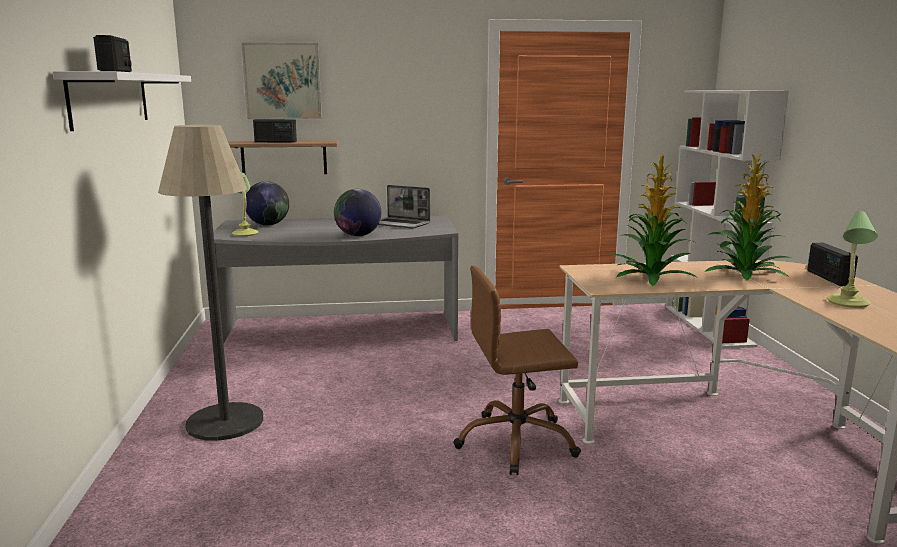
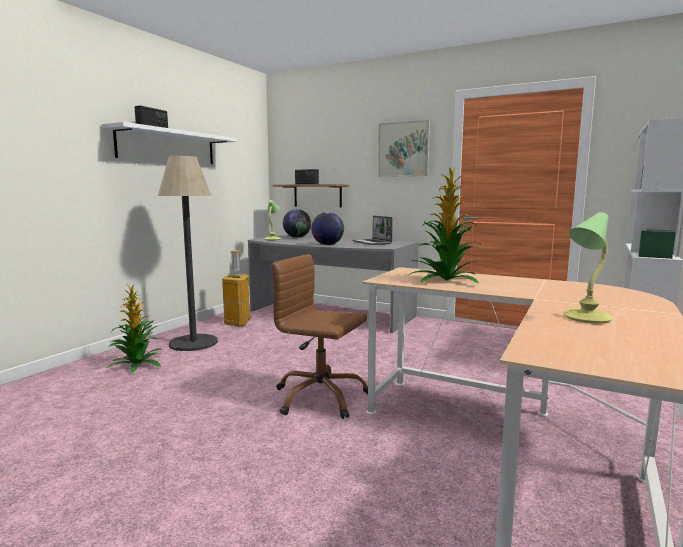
camera: 35 degrees right, 5 degrees down
picture [241,42,322,119] -> picture moved to [378,120,430,177]
potted plant [705,154,791,280] -> potted plant moved to [107,284,161,373]
radio [807,243,858,286] -> none
none -> trash can [222,250,250,326]

